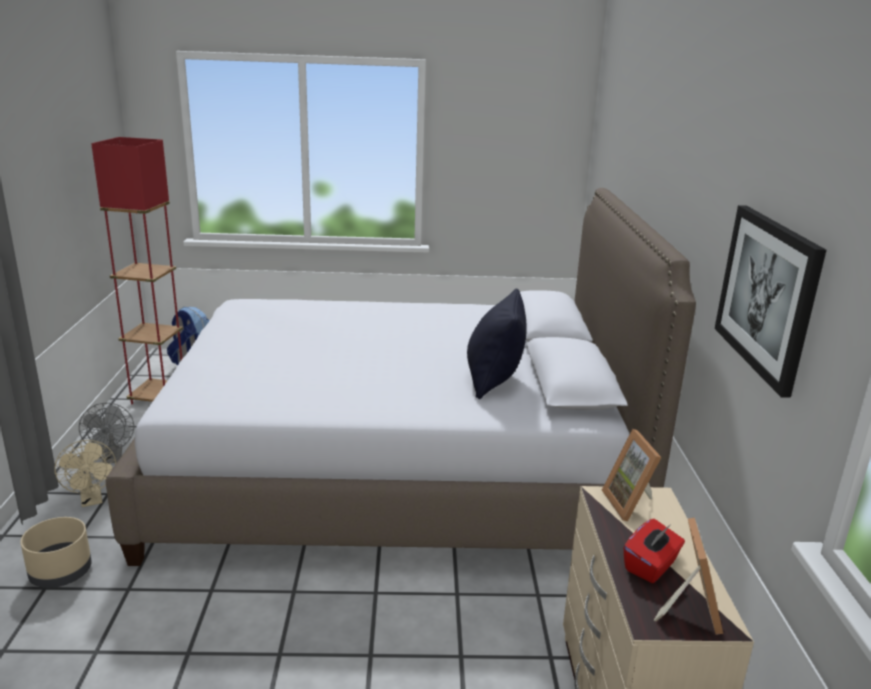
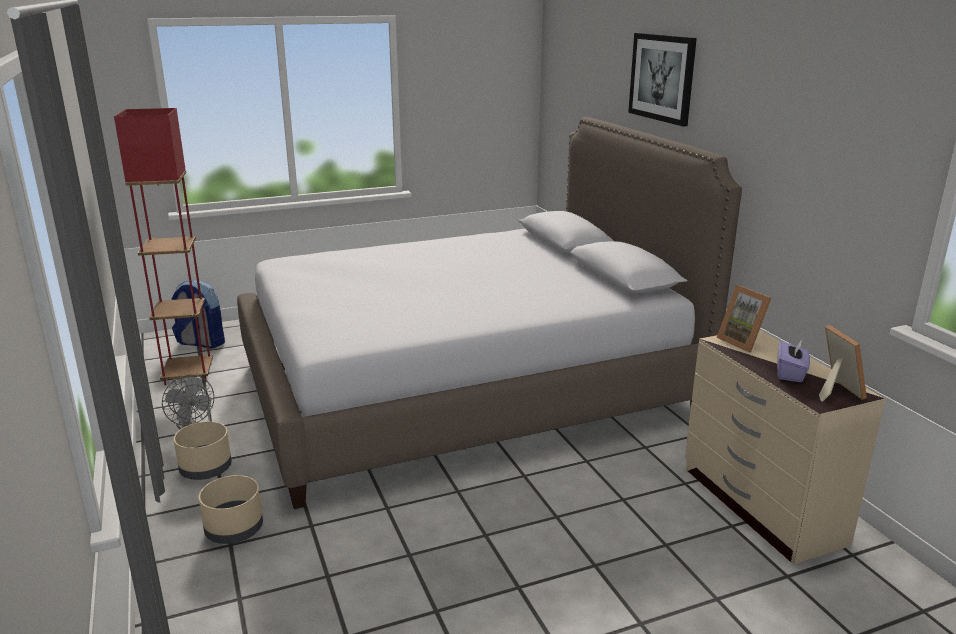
camera: 20 degrees left, 0 degrees up
beige fan [54,440,116,507] -> beige planter [174,421,232,480]
black pillow [467,288,527,399] -> none
red tissue box [624,519,685,583] -> purple tissue box [777,339,810,382]
picture [715,205,826,398] -> picture moved to [628,33,697,126]

